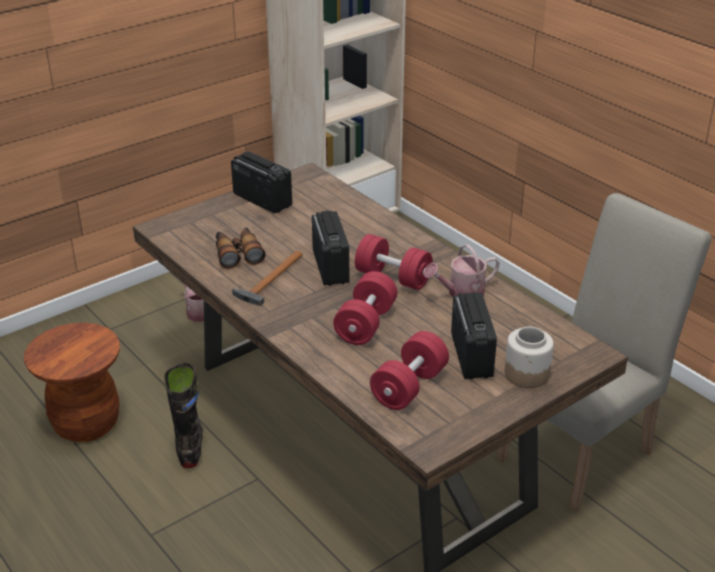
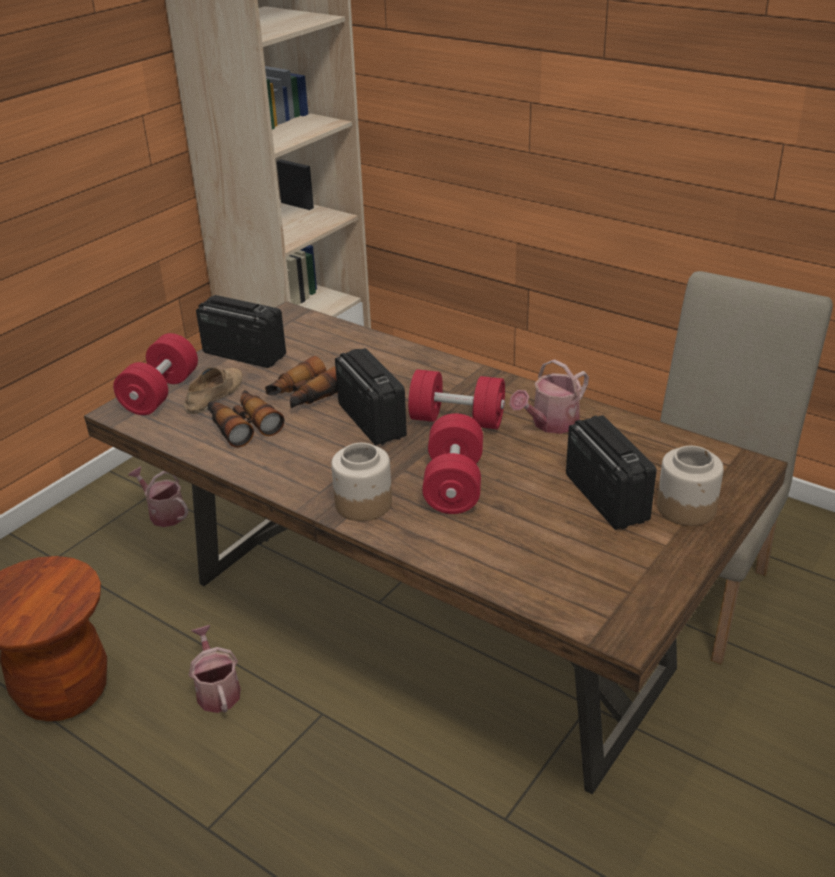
camera: 15 degrees left, 0 degrees up
black boot [164,363,203,468] -> watering can [189,625,241,713]
hammer [232,251,303,306] -> none
red dumbbell [370,331,449,410] -> red dumbbell moved to [113,333,198,415]
none -> beige shoe [184,367,243,414]
none -> binoculars [265,356,338,408]
none -> jar [331,443,392,521]

